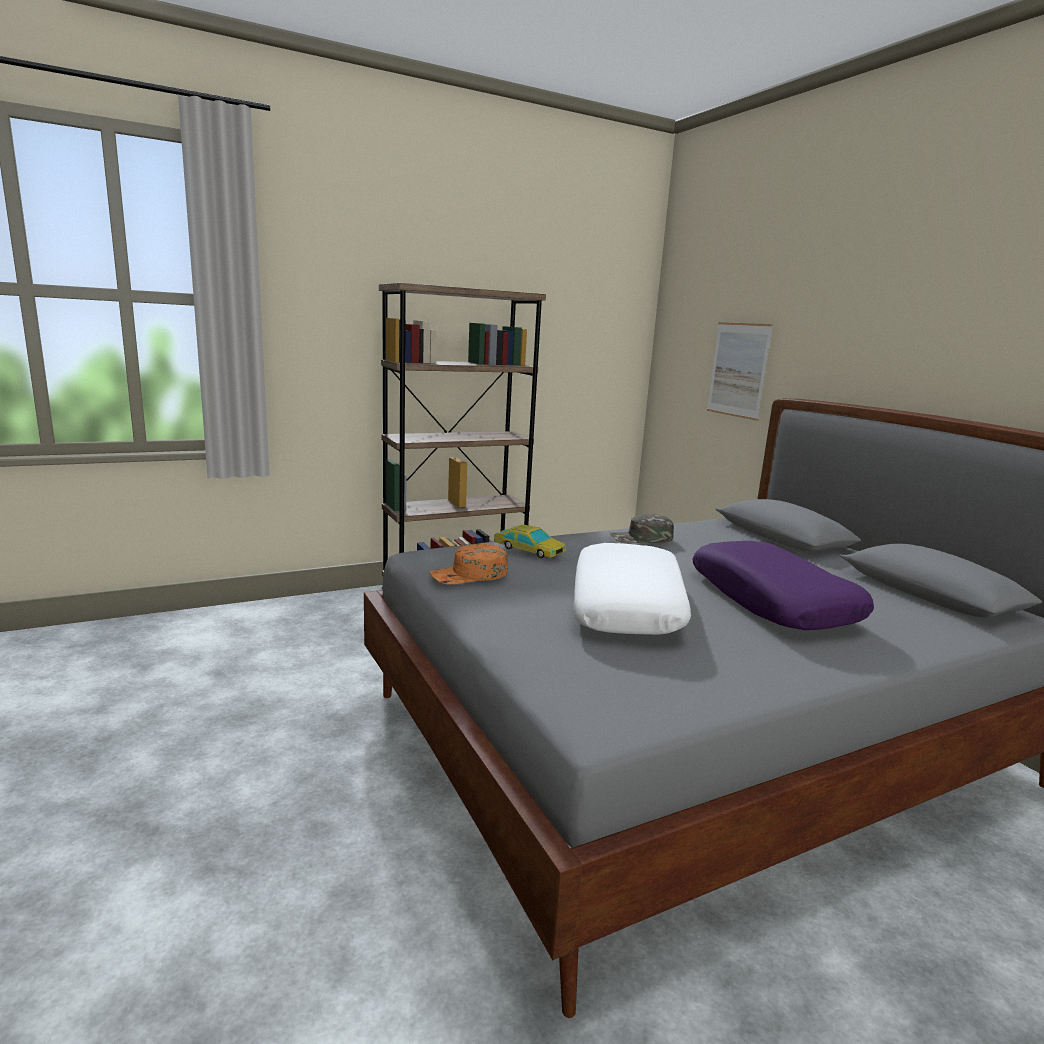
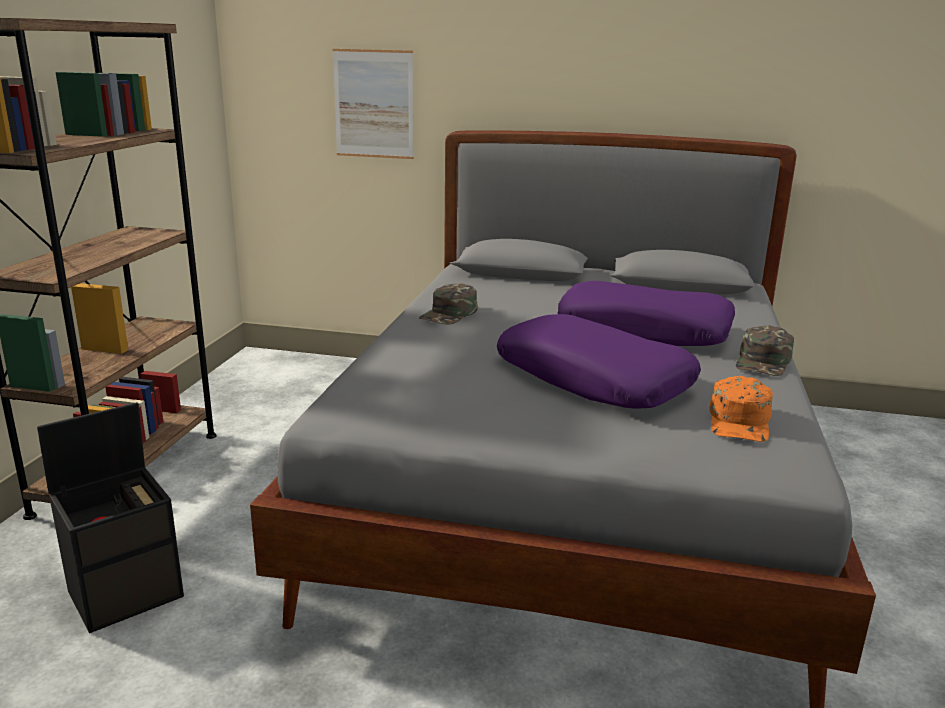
camera: 50 degrees left, 5 degrees up
orange cap [429,543,508,585] -> orange cap moved to [710,376,773,442]
toy car [494,525,566,558] -> none
white pillow [573,543,691,635] -> purple pillow [497,314,701,409]
none -> black storage box [37,402,184,633]
none -> green cap [736,325,794,376]

